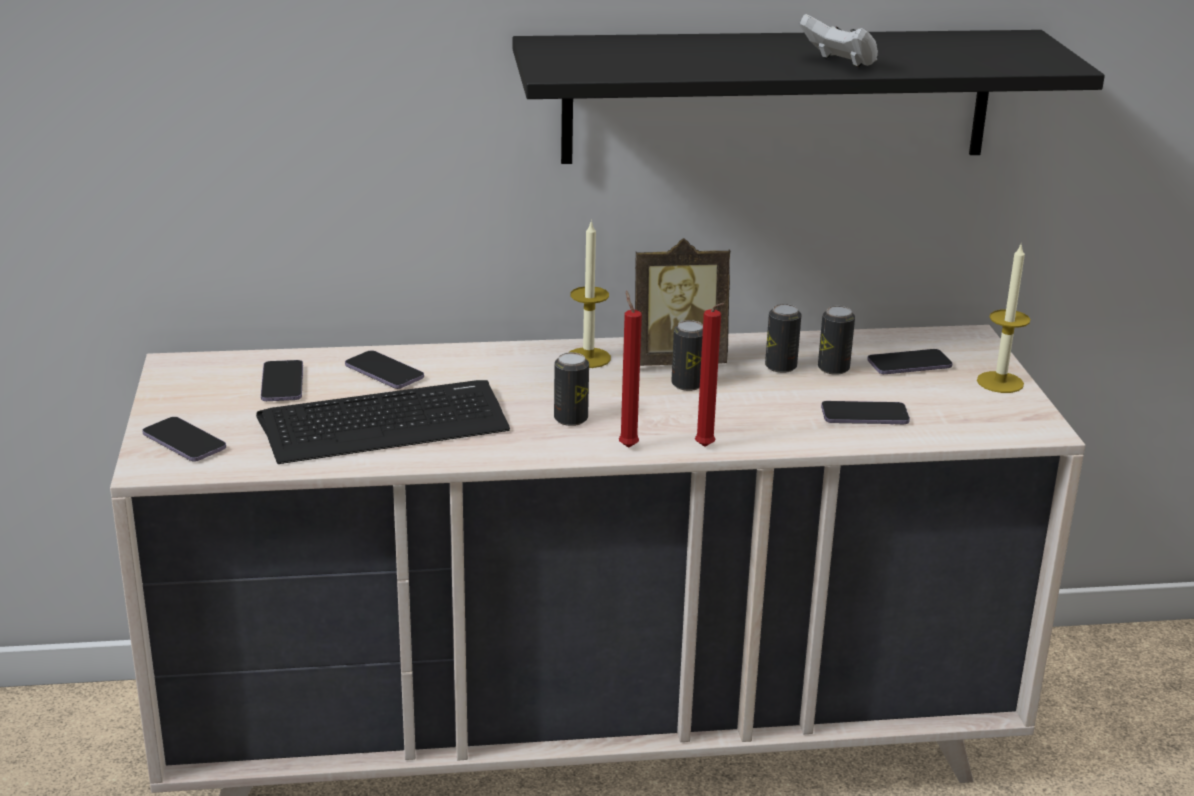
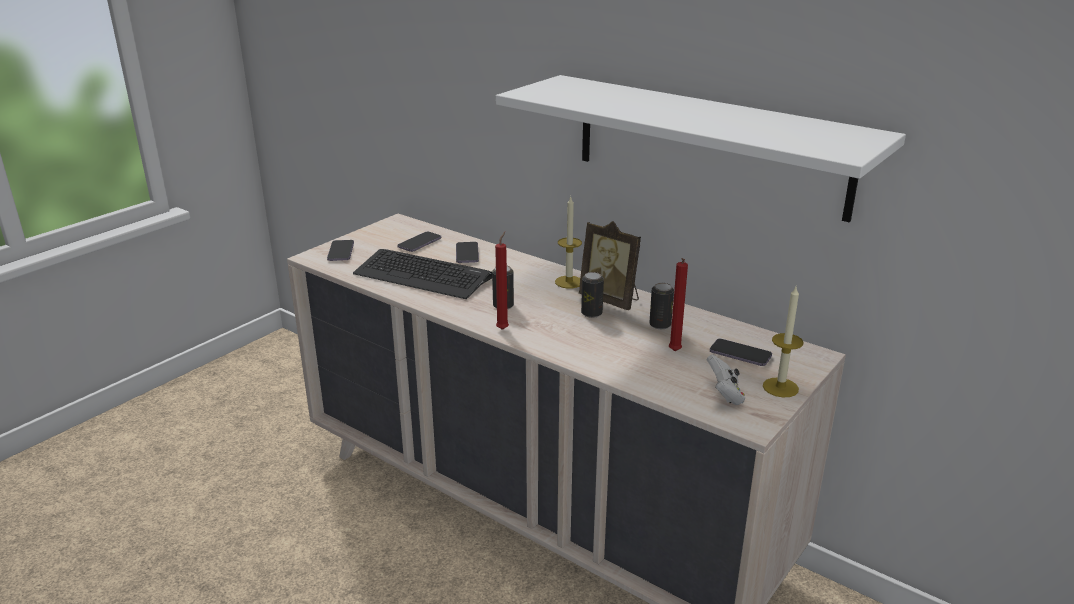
camera: 45 degrees right, 0 degrees up
black shelf [513,30,1105,164] -> white shelf [496,75,906,223]
red candle [695,303,724,447] -> red candle moved to [669,258,688,351]
white game controller [799,14,878,67] -> white game controller moved to [707,354,745,405]
can [818,306,855,375] -> none
phone [821,401,910,425] -> none

